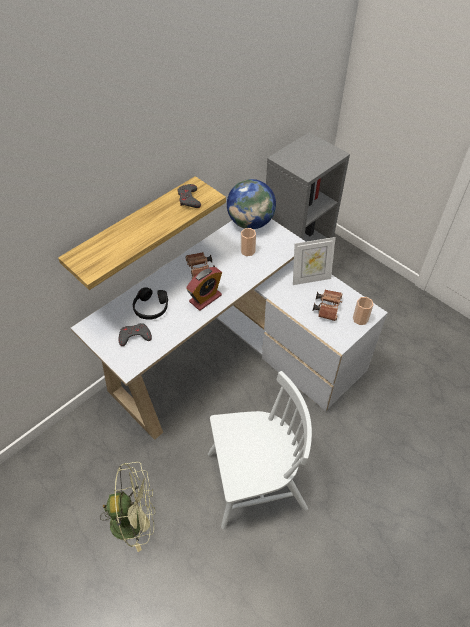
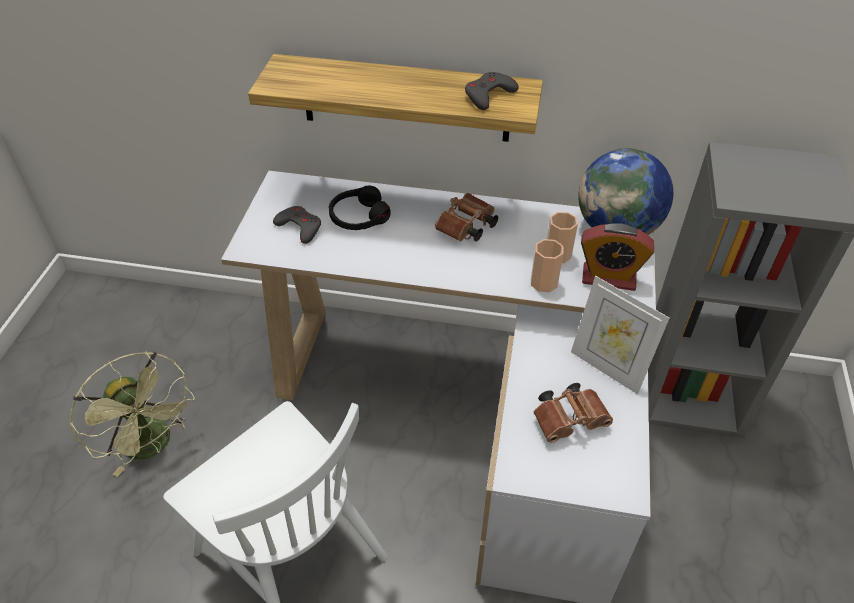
camera: 55 degrees right, 5 degrees down
alarm clock [186,267,222,311] -> alarm clock moved to [581,223,654,291]
cup [353,297,374,325] -> cup moved to [531,239,564,292]

